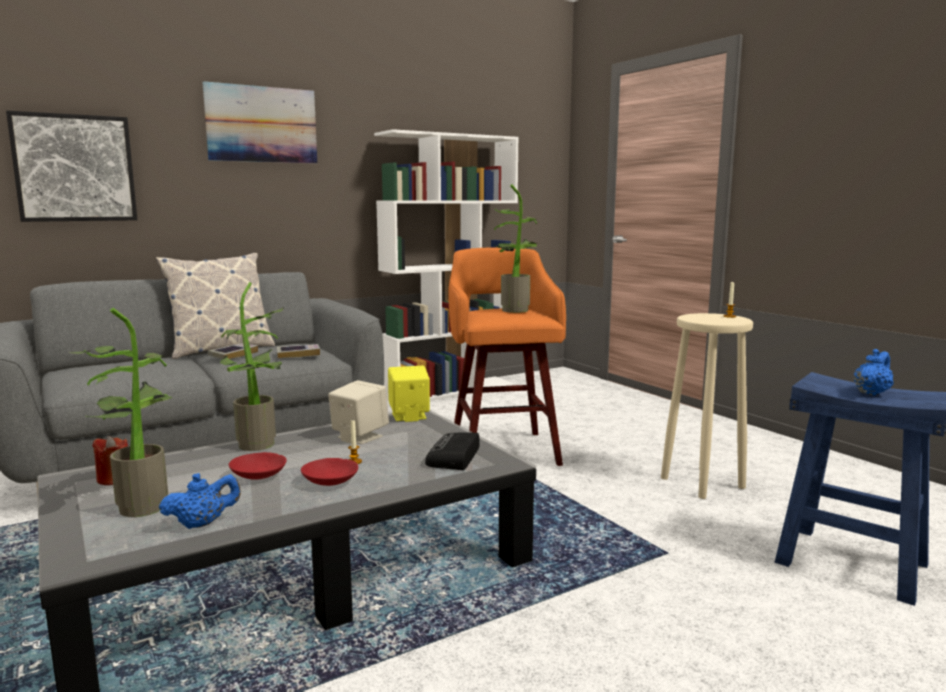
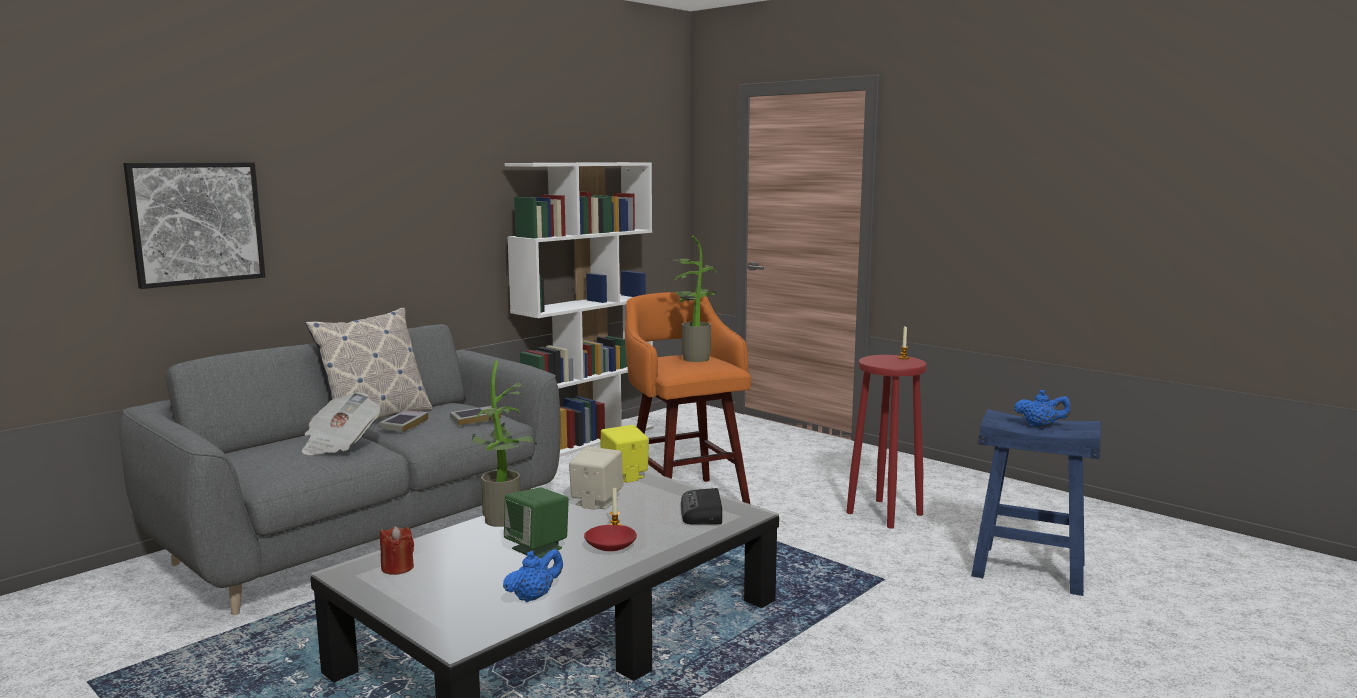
camera: 15 degrees left, 0 degrees up
potted plant [67,308,172,517] -> none
picture [202,81,317,164] -> none
red bowl [229,452,287,479] -> green speaker [504,487,569,559]
beige stool [661,313,753,499] -> red stool [846,355,927,529]
blue teapot [854,349,894,396] -> blue teapot turned 75 degrees clockwise [1014,390,1071,427]
none -> newspaper [302,392,380,455]

